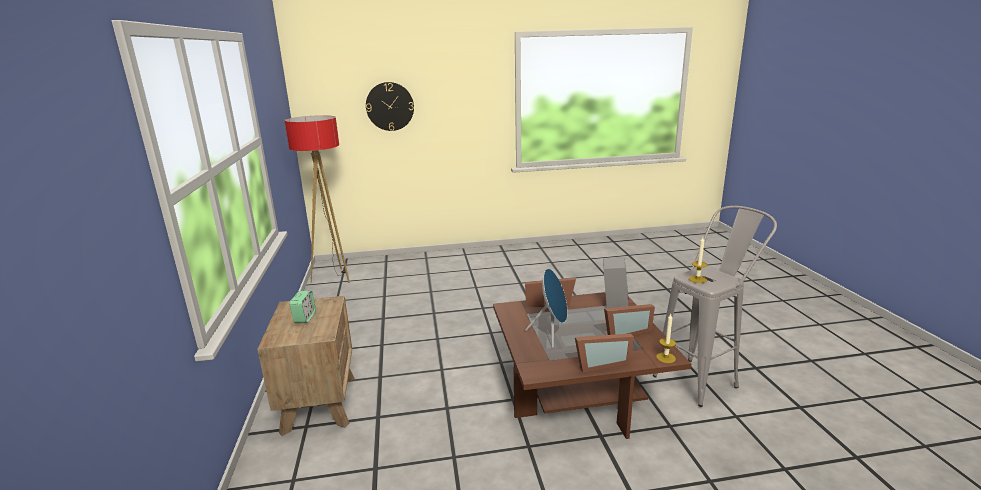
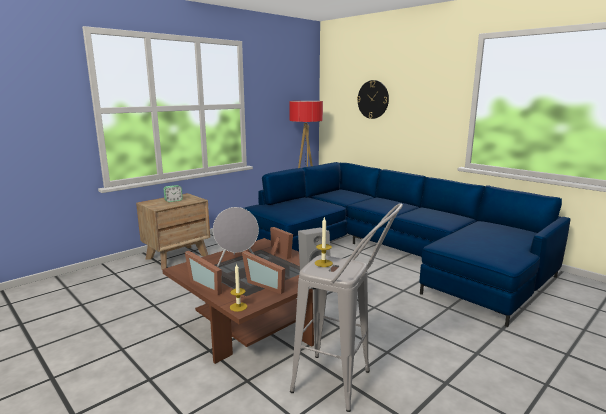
camera: 55 degrees right, 5 degrees down
blue speaker [525,269,567,348] -> grey speaker [213,207,259,267]
none -> blue sofa [244,162,570,327]

